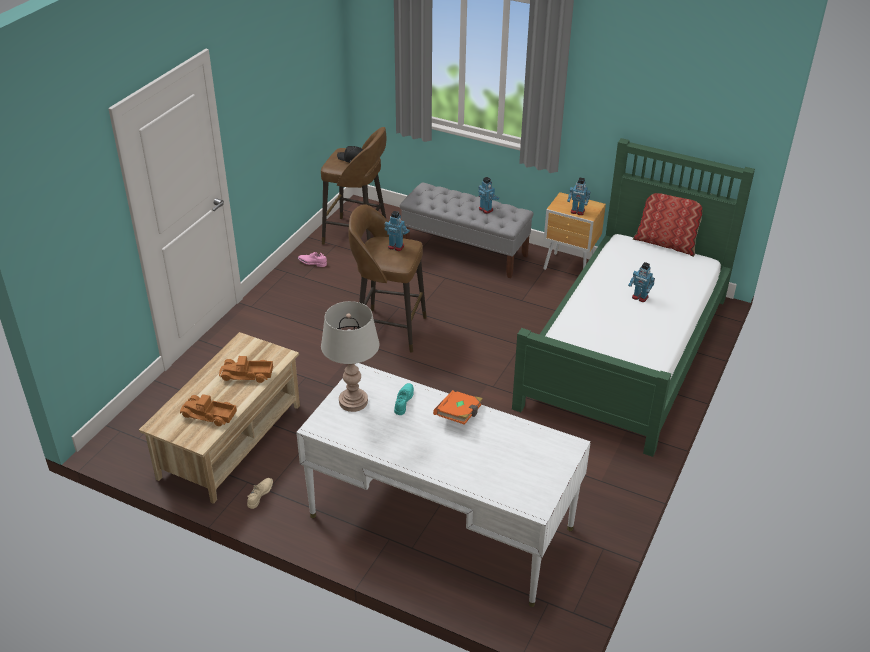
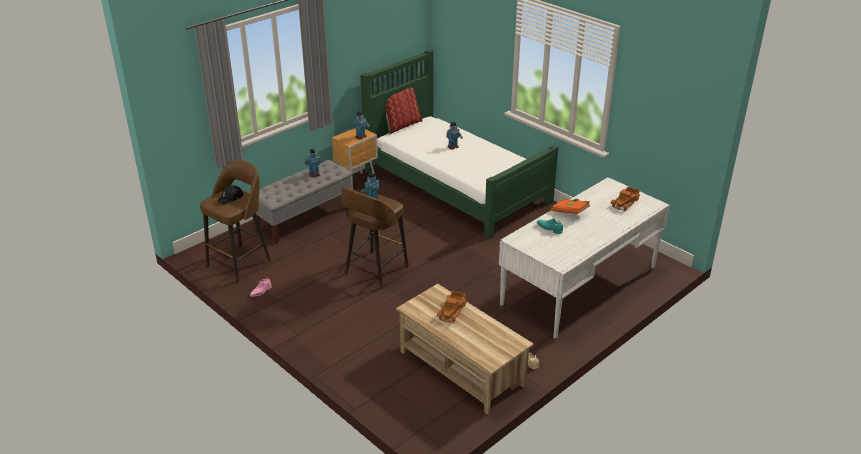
camera: 70 degrees left, 5 degrees down
toy truck [180,394,237,426] -> toy truck moved to [610,187,640,211]
grey table lamp [321,301,380,412] -> none

